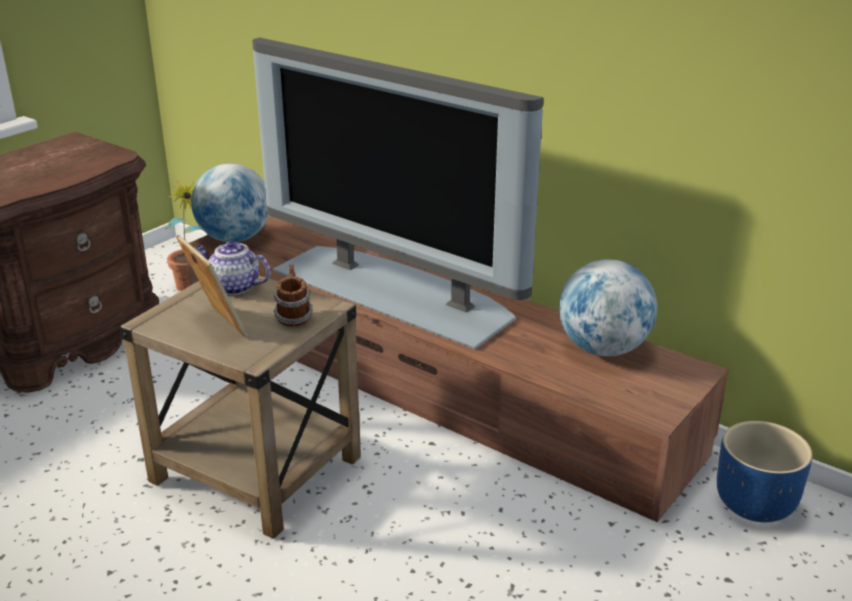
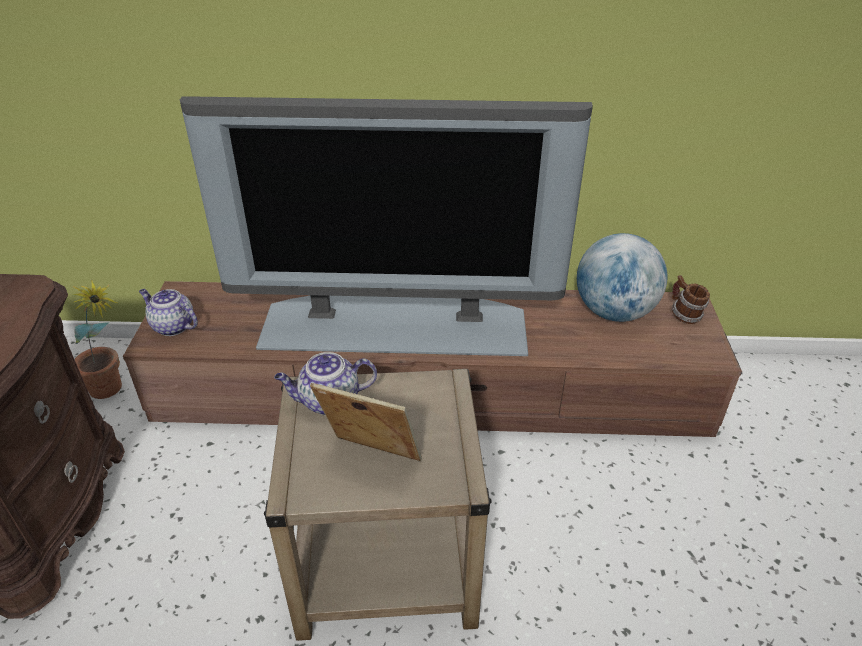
camera: 35 degrees left, 10 degrees up
globe [191,163,269,242] -> teapot [139,289,198,336]
mug [273,265,313,327] -> mug moved to [672,275,710,324]
blue planter [717,421,812,522] -> none

